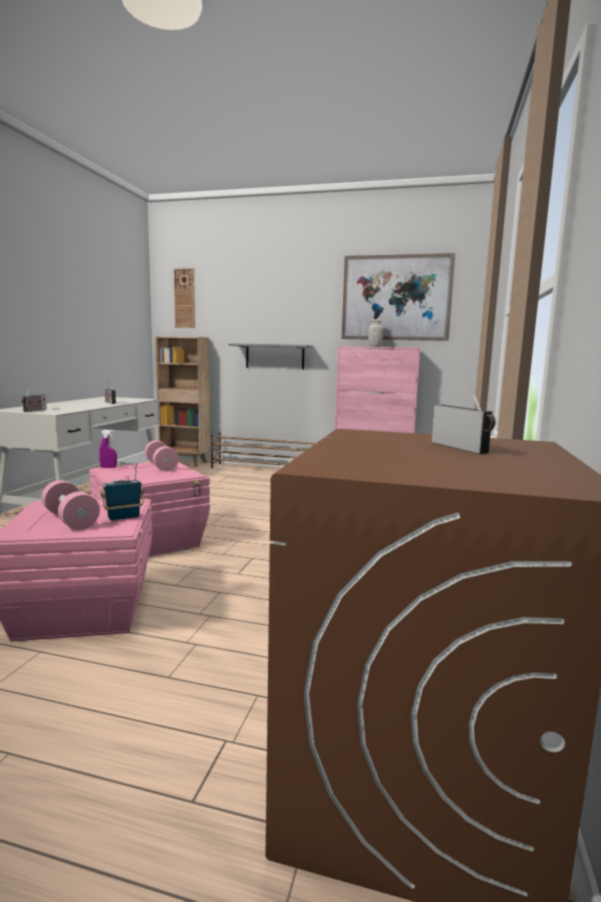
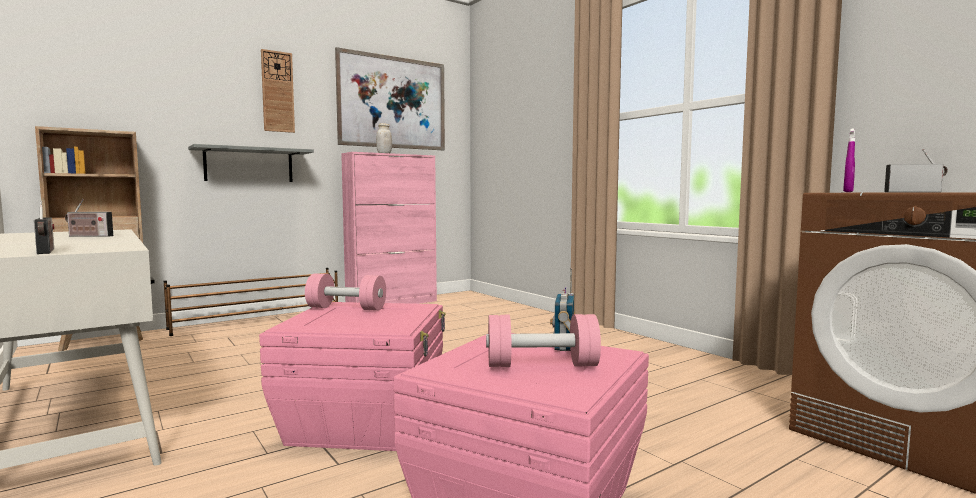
camera: 50 degrees left, 5 degrees down
purple spray bottle [99,430,117,468] -> purple spray bottle moved to [843,128,855,192]
wall clock [174,268,195,328] -> wall clock moved to [261,49,295,133]

